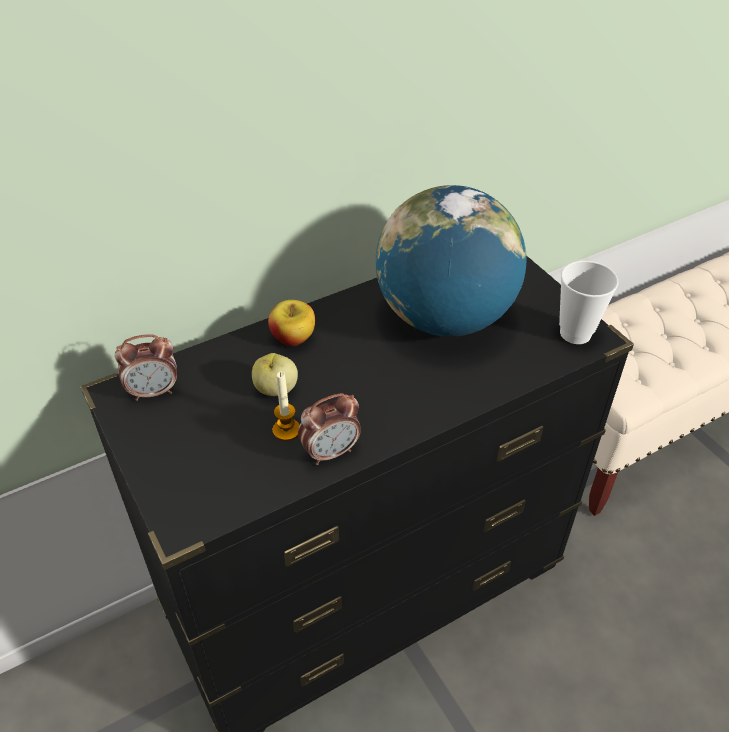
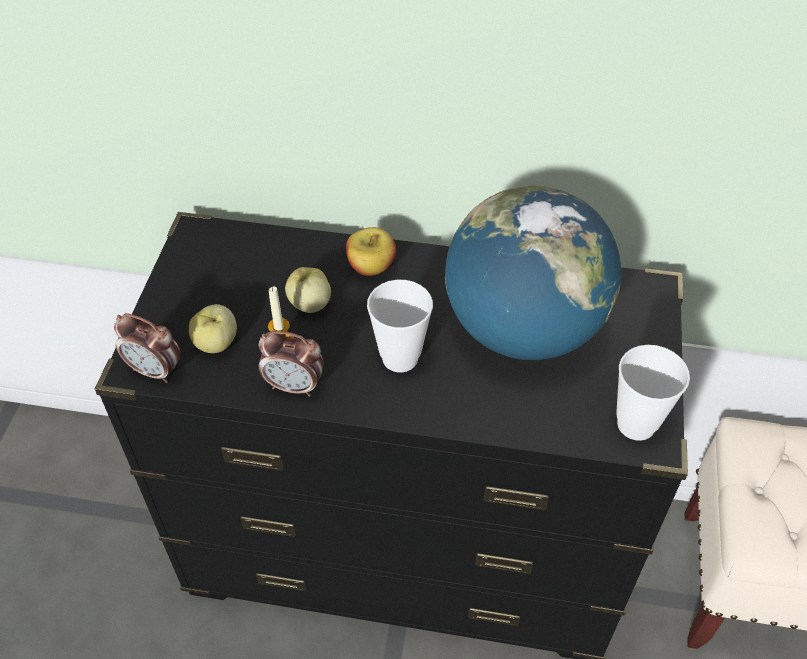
camera: 40 degrees right, 5 degrees up
alarm clock [115,334,177,401] -> alarm clock moved to [114,313,181,383]
none -> apple [189,304,237,353]
none -> cup [367,280,433,372]

